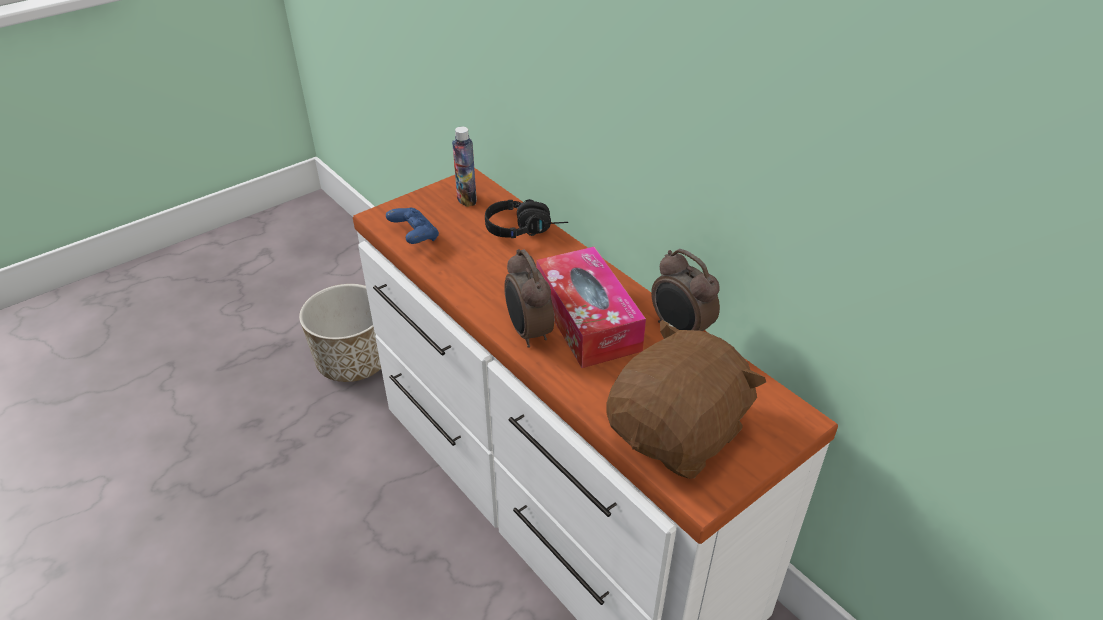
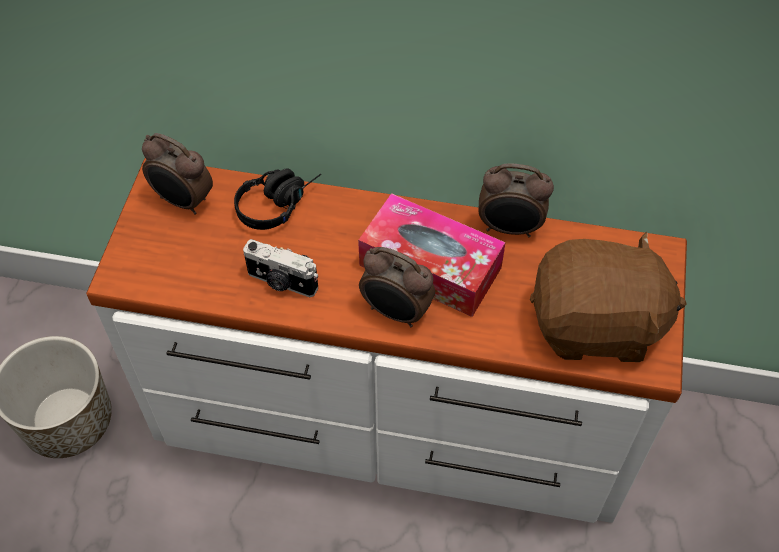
camera: 40 degrees left, 15 degrees up
blue game controller [386,207,439,244] -> none
bottle [452,126,477,207] -> alarm clock [142,133,213,214]
brown plush toy [606,320,766,479] -> brown plush toy turned 90 degrees clockwise [530,231,687,362]
none -> camera [243,239,318,297]

